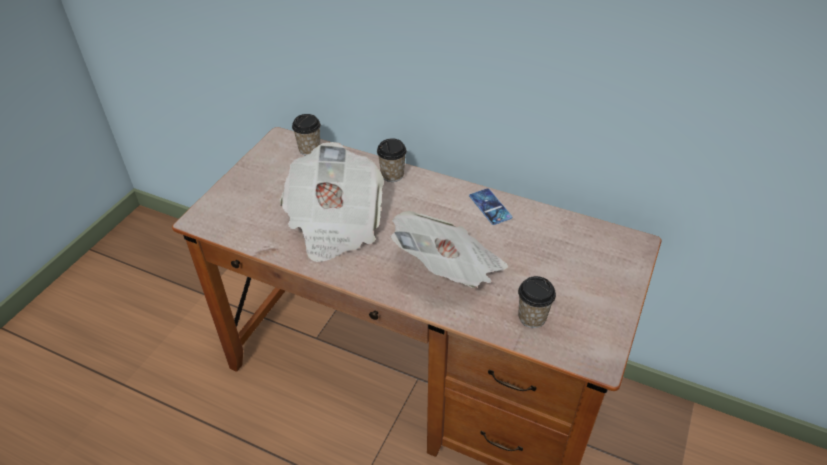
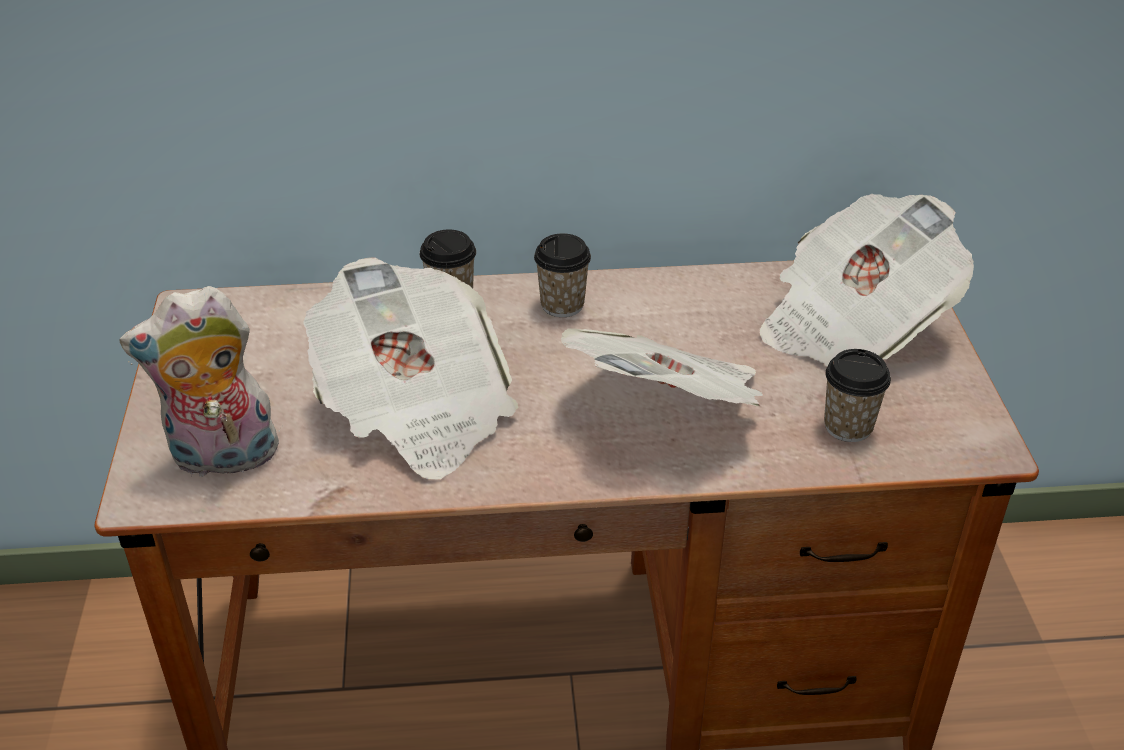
camera: 30 degrees left, 5 degrees down
cup [292,114,321,156] -> cup moved to [534,233,591,317]
phone [469,188,513,225] -> none
none -> plush toy [119,286,281,479]
none -> newspaper [759,194,974,366]

